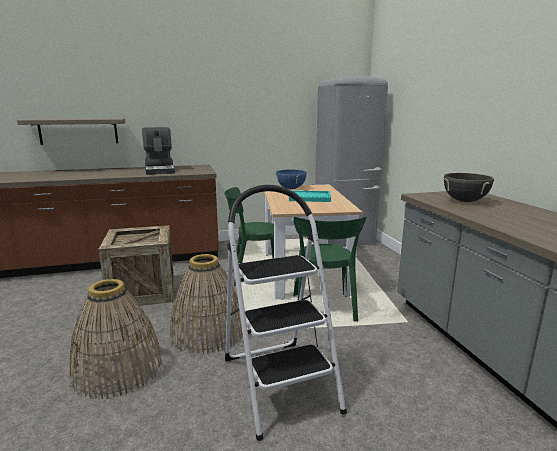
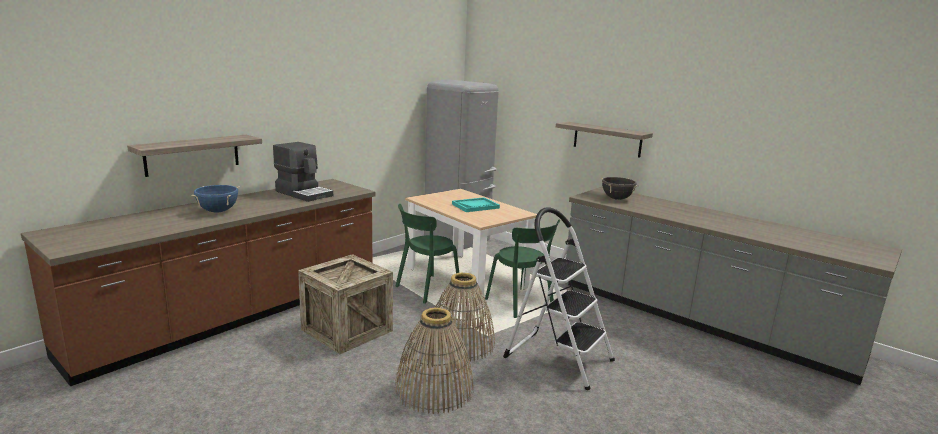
camera: 35 degrees left, 0 degrees up
blue cooking pot [273,169,309,189] -> blue cooking pot moved to [191,185,239,213]
none -> shelf [556,122,653,158]

